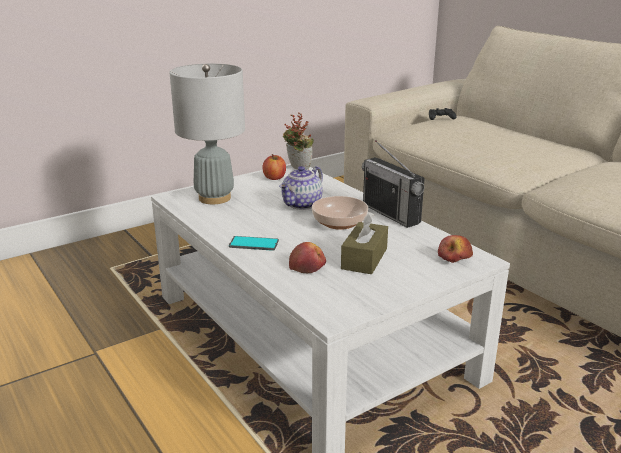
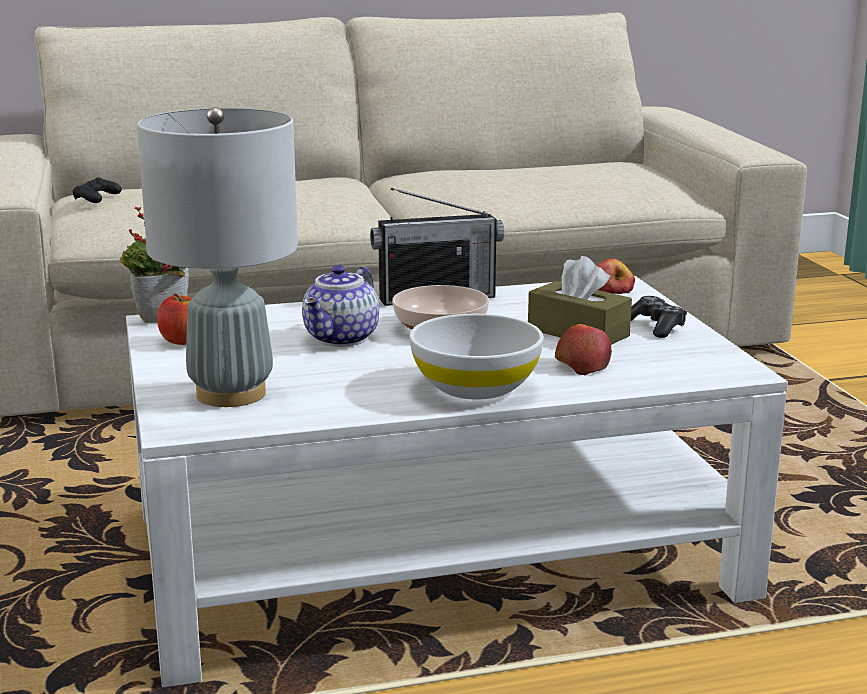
camera: 70 degrees left, 5 degrees down
phone [229,236,279,251] -> white bowl [409,314,544,400]
teapot [279,166,323,210] -> teapot turned 60 degrees clockwise [302,265,379,347]
none -> game controller [631,296,687,338]

